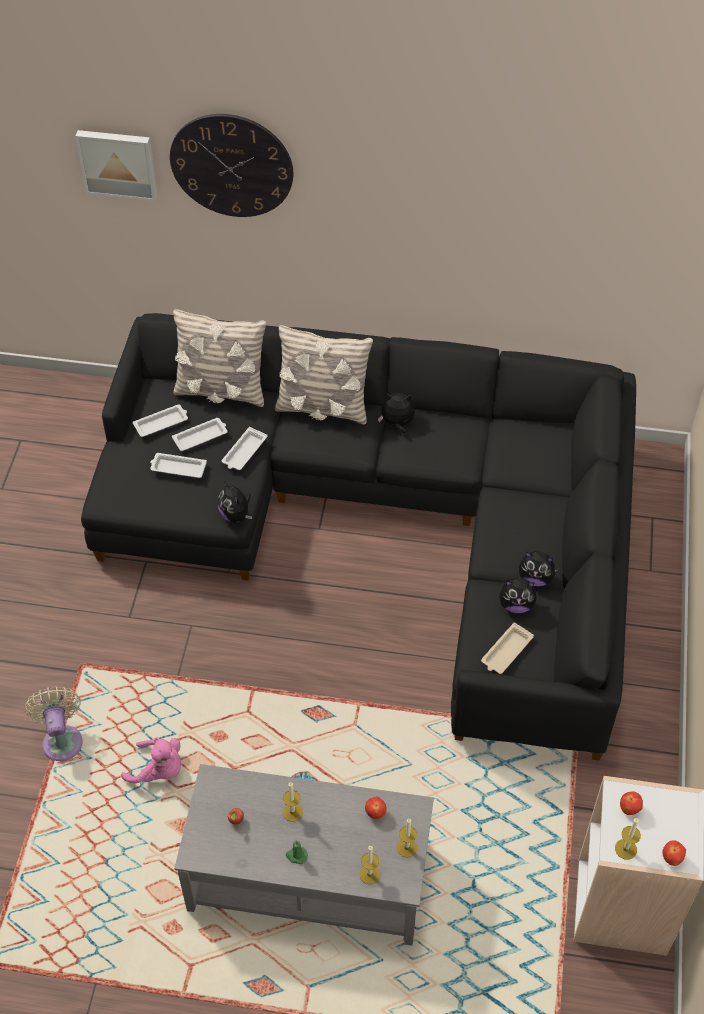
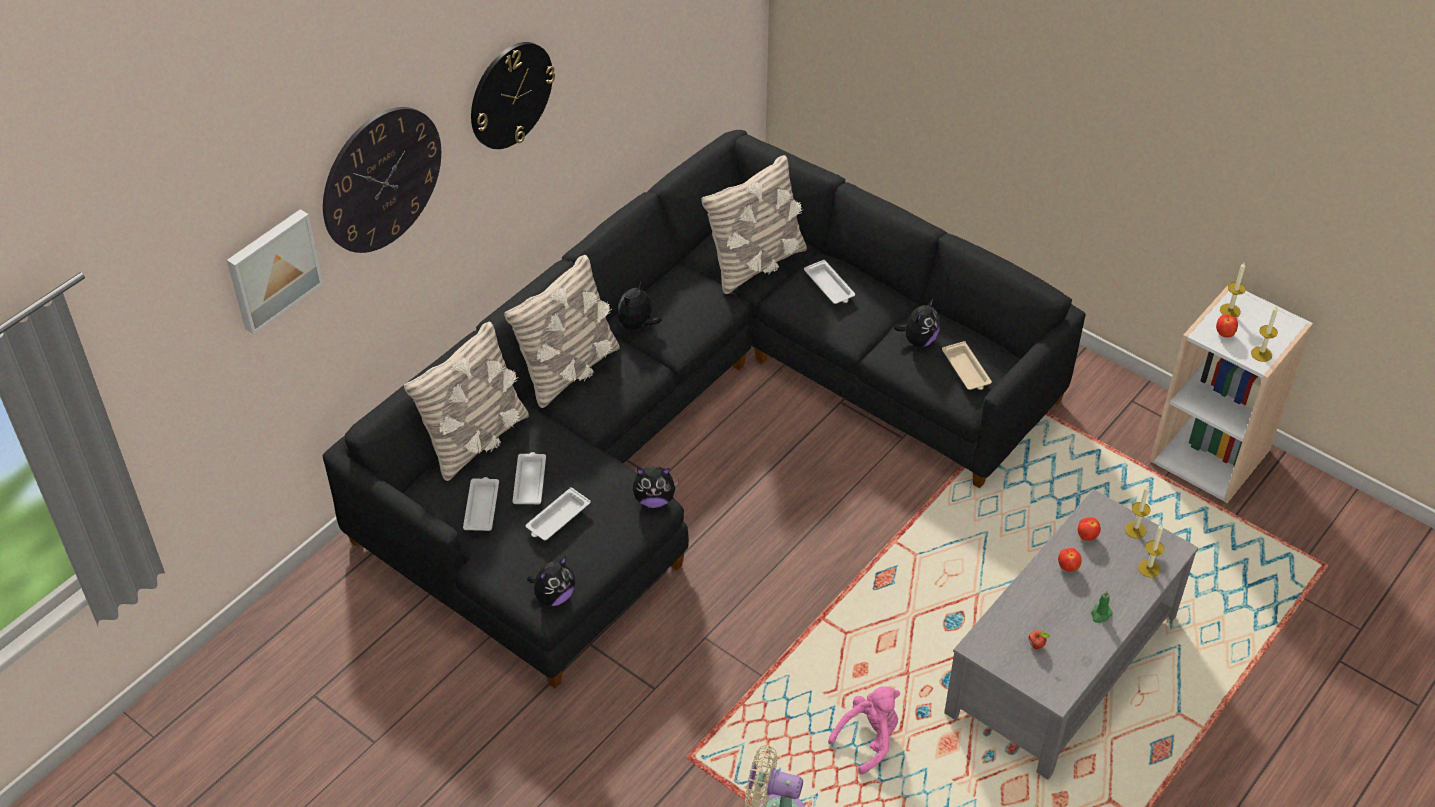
camera: 60 degrees left, 5 degrees down
white tray [222,427,267,470] -> white tray moved to [804,260,855,304]
candle [283,782,303,822] -> candle moved to [1220,263,1246,317]
plush toy [519,551,560,587] -> plush toy moved to [527,556,575,606]
apple [663,840,686,866] -> apple moved to [1058,548,1082,572]
none -> wall clock [471,42,555,149]
none -> beige pillow [701,155,807,294]

